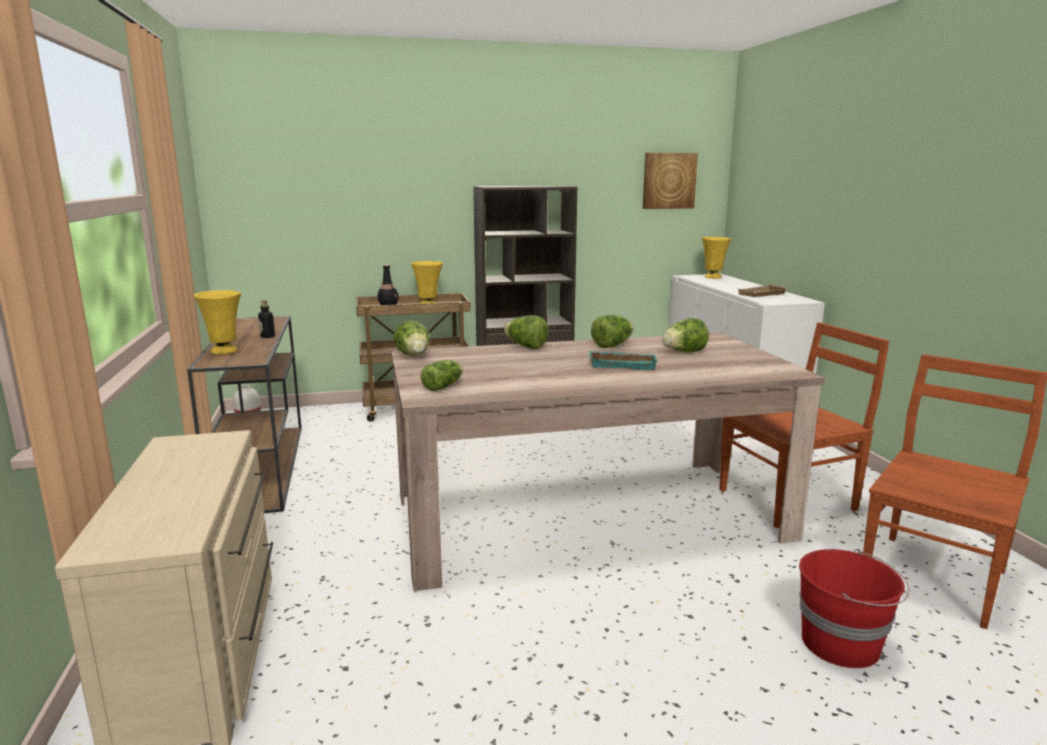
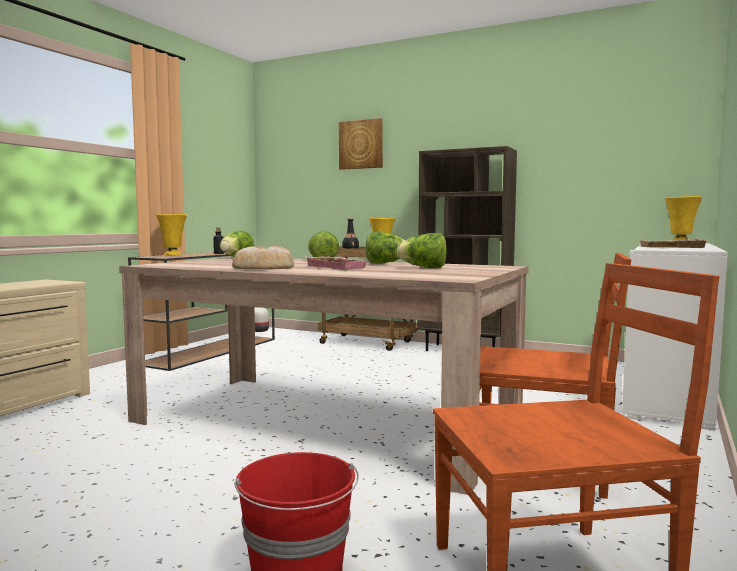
camera: 40 degrees right, 10 degrees down
lettuce [421,360,463,391] -> none
turquoise tray [588,351,658,370] -> pink tray [304,256,366,270]
picture [643,153,698,209] -> picture moved to [339,118,383,170]
none -> bread [232,246,294,270]

